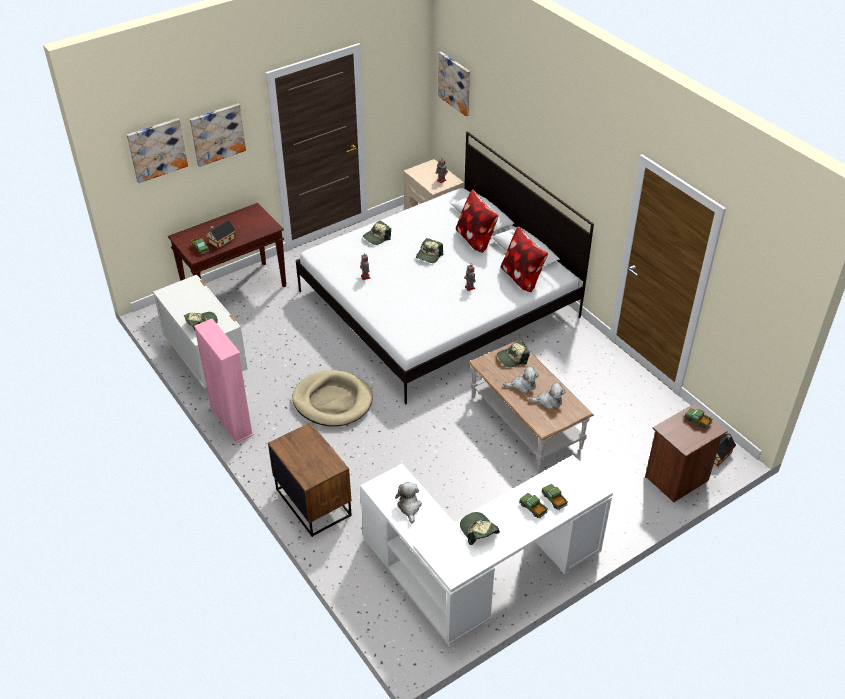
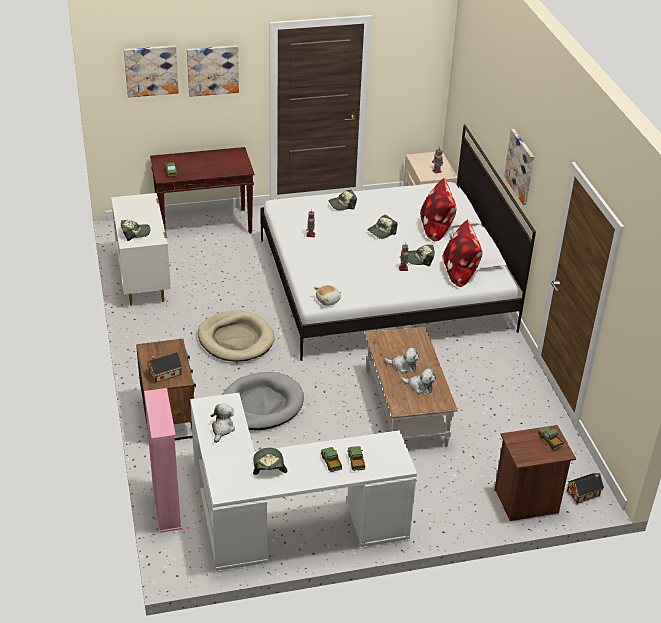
camera: 20 degrees right, 5 degrees down
pink bookcase [194,319,254,443] -> pink bookcase moved to [144,388,182,533]
toy house [205,220,236,249] -> toy house moved to [147,352,182,383]
picture [438,52,470,116] -> picture moved to [504,129,534,205]
cap [497,340,530,367] -> cap moved to [408,245,435,266]
none -> grey dog bed [222,372,304,430]
none -> plush toy [314,285,341,306]

